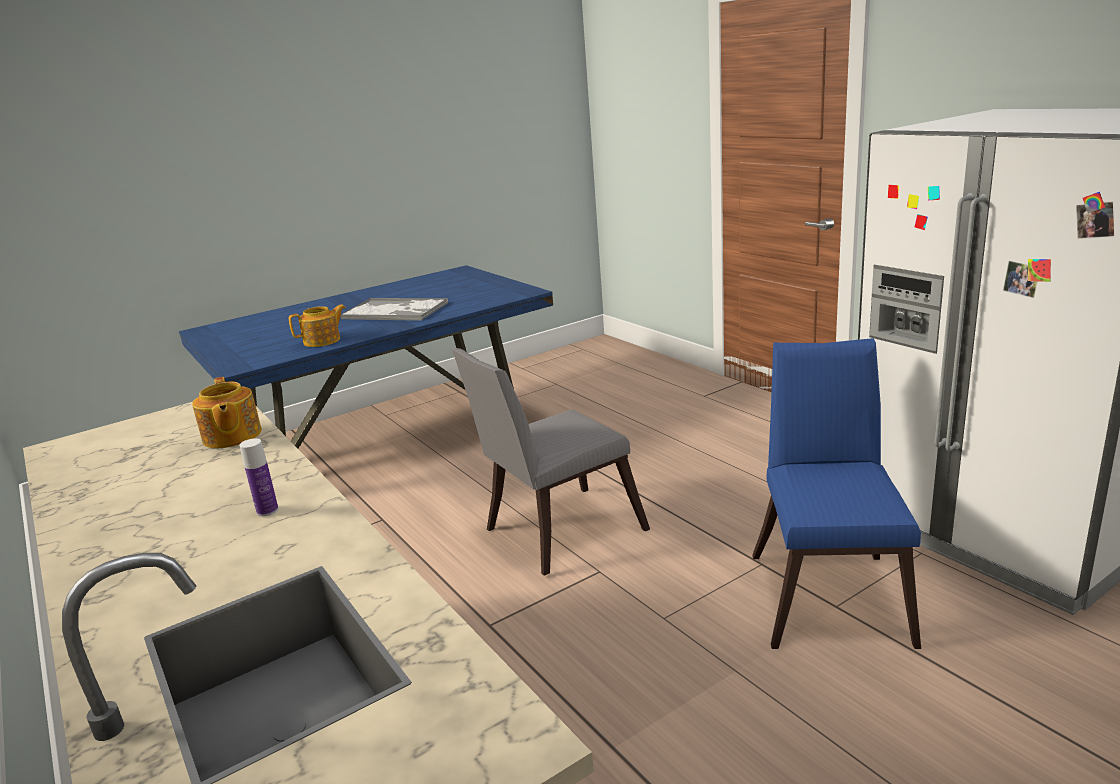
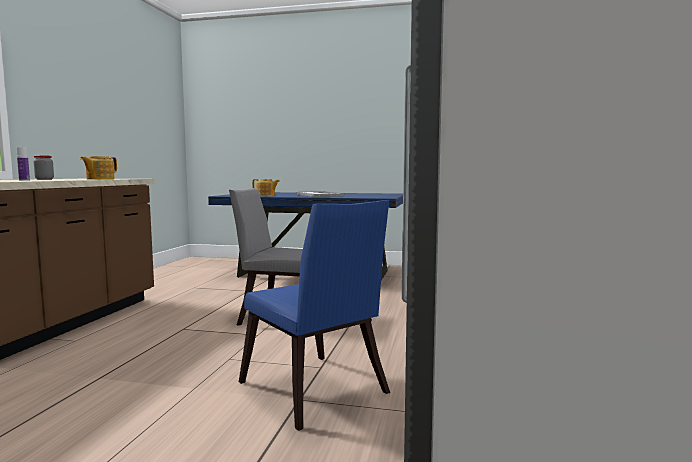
camera: 45 degrees right, 15 degrees down
blue chair [752,338,921,649] -> blue chair turned 90 degrees clockwise [239,200,390,431]
none -> jar [33,155,54,180]

